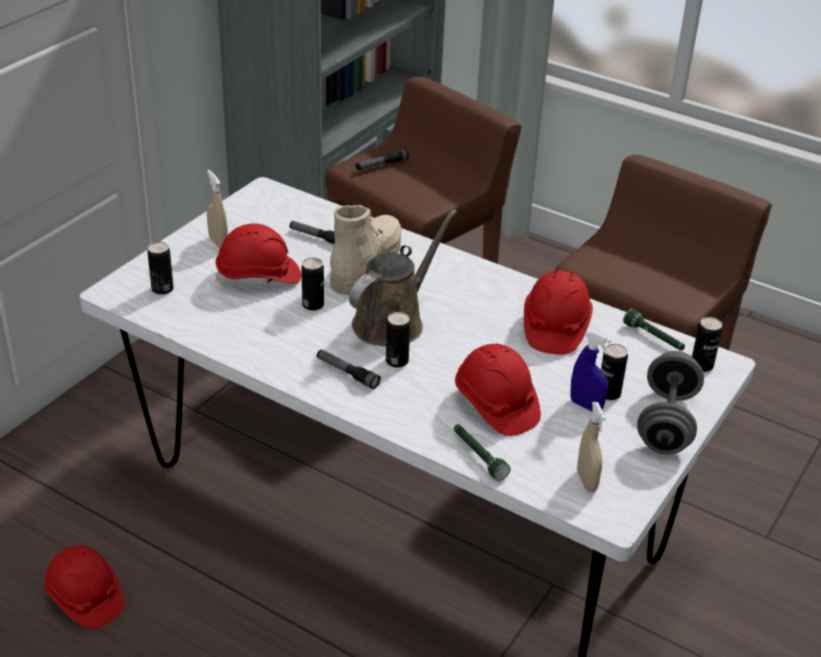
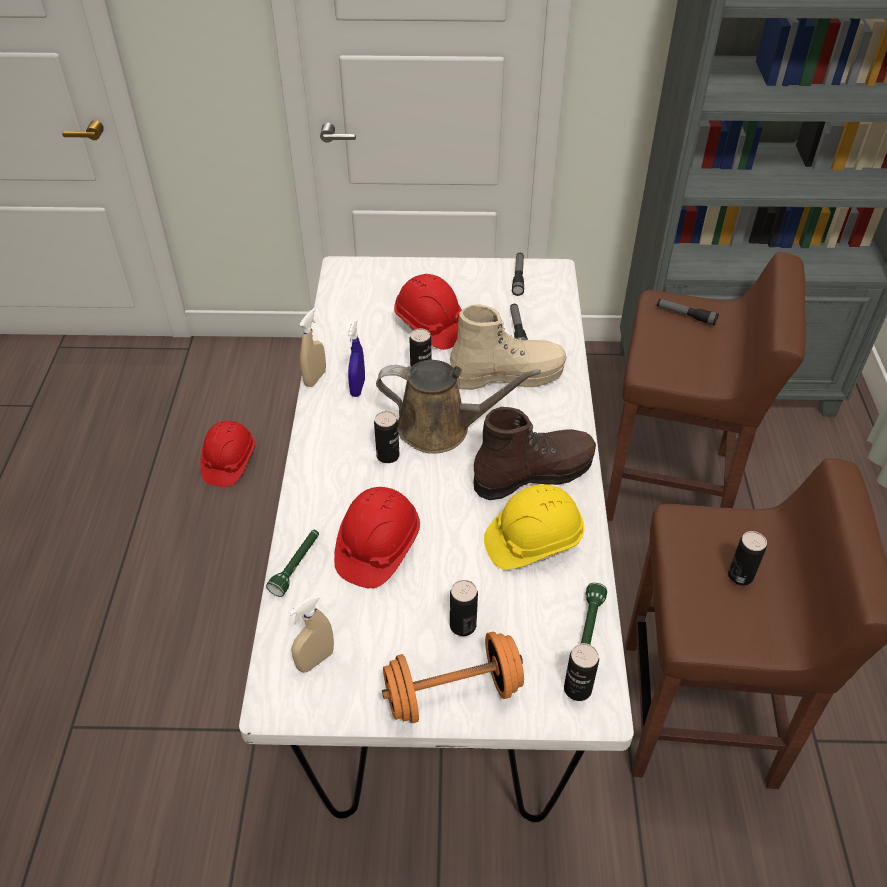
camera: 60 degrees right, 10 degrees up
can [147,242,174,295] -> can moved to [728,531,767,586]
beige spray bottle [207,170,228,248] -> beige spray bottle moved to [299,308,326,387]
flashlight [317,350,381,389] -> flashlight moved to [512,253,524,296]
red hard hat [524,270,593,355] -> yellow hard hat [484,484,584,569]
blue spray bottle [570,330,611,412] -> blue spray bottle moved to [348,321,365,397]
grey dumbbell [637,351,704,455] -> orange dumbbell [382,631,524,723]
none -> brown boot [473,407,596,500]

